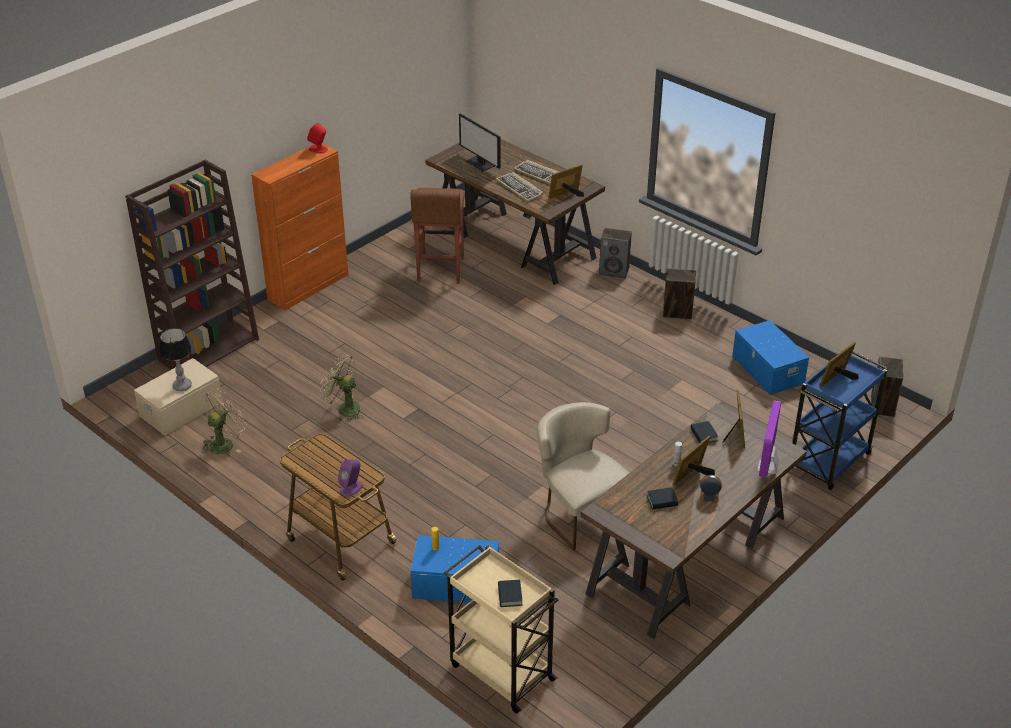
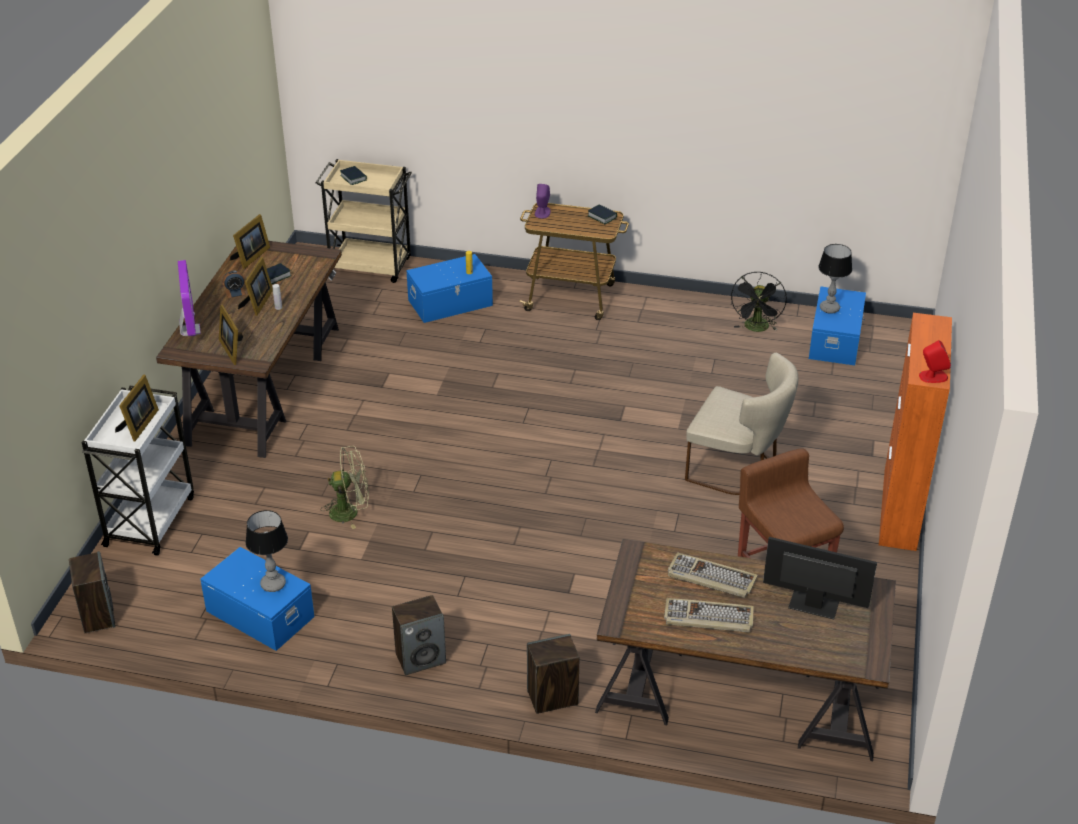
camera: 150 degrees right, 0 degrees up
brown bookcase [125,160,259,370] -> none
beige storage box [134,358,223,436] -> blue storage box [809,286,866,365]
beige fan [201,388,247,454] -> black fan [731,272,787,332]
green fan [320,353,363,422] -> green fan moved to [321,446,369,529]
beige chair [537,402,630,550] -> beige chair moved to [685,353,798,495]
picture frame [548,164,584,199] -> picture frame moved to [230,214,270,269]
book [690,421,718,443] -> book moved to [588,204,617,224]
blue cart [792,351,888,490] -> white cart [81,386,194,556]
none -> table lamp [246,510,288,592]

